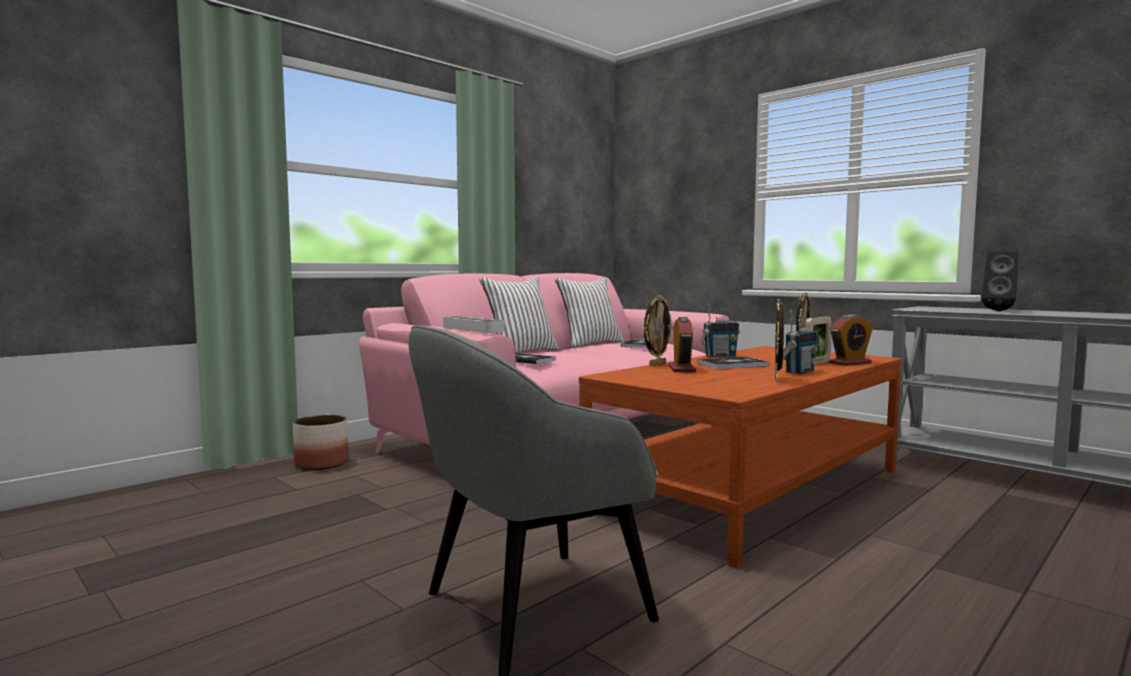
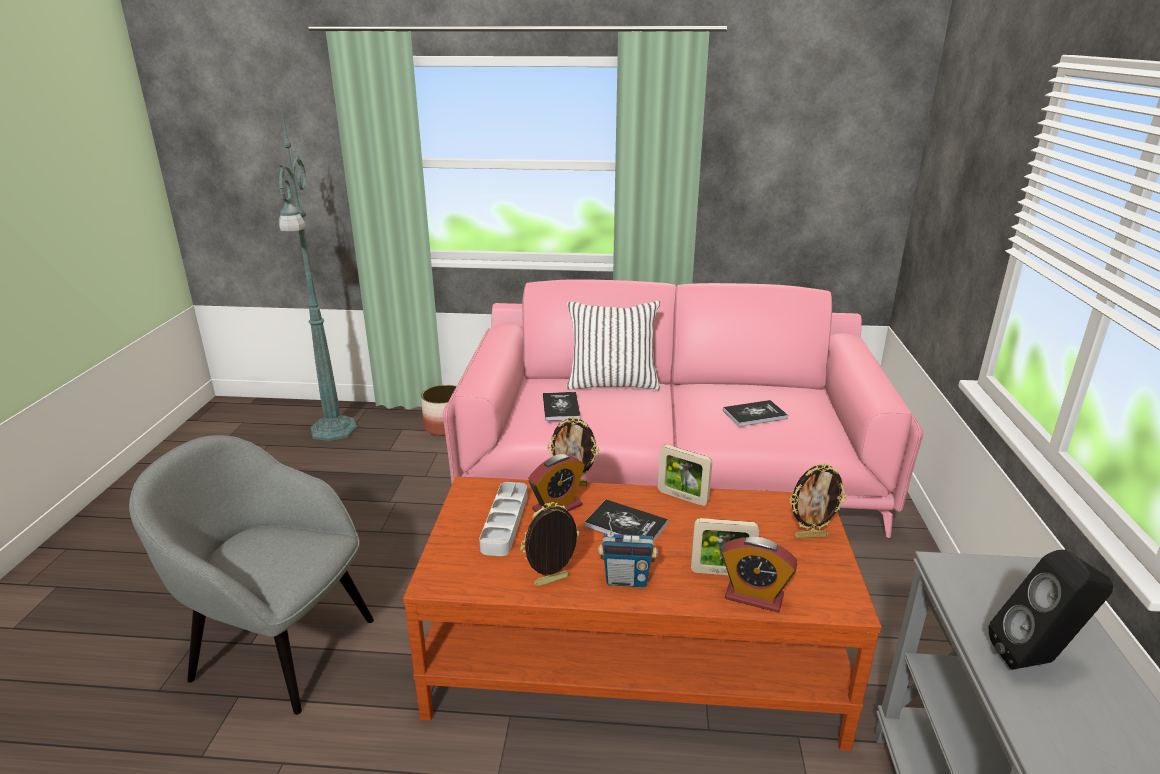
camera: 50 degrees right, 20 degrees up
grey tray [443,316,505,333] -> grey tray moved to [479,482,528,556]
white pillow [555,277,624,347] -> none
radio [701,304,740,357] -> picture frame [658,445,712,506]
none -> green floor lamp [279,107,357,441]

